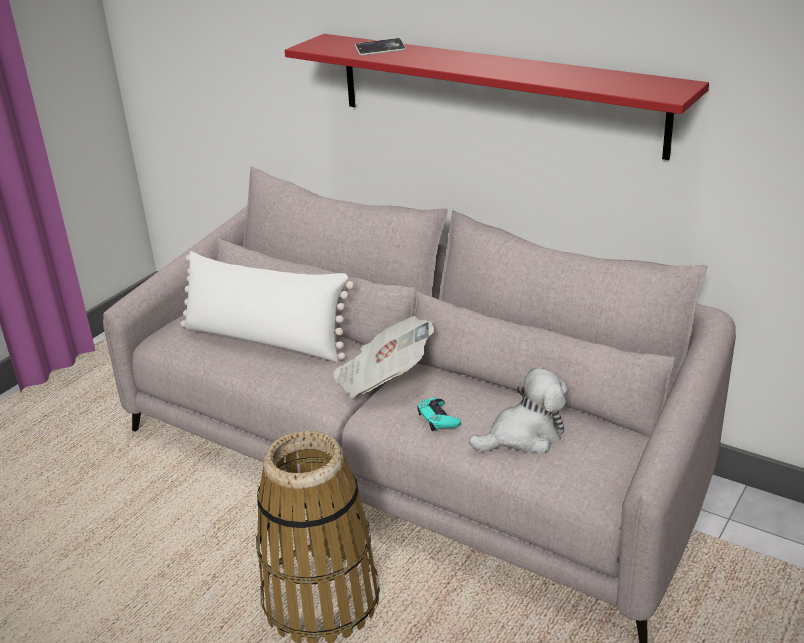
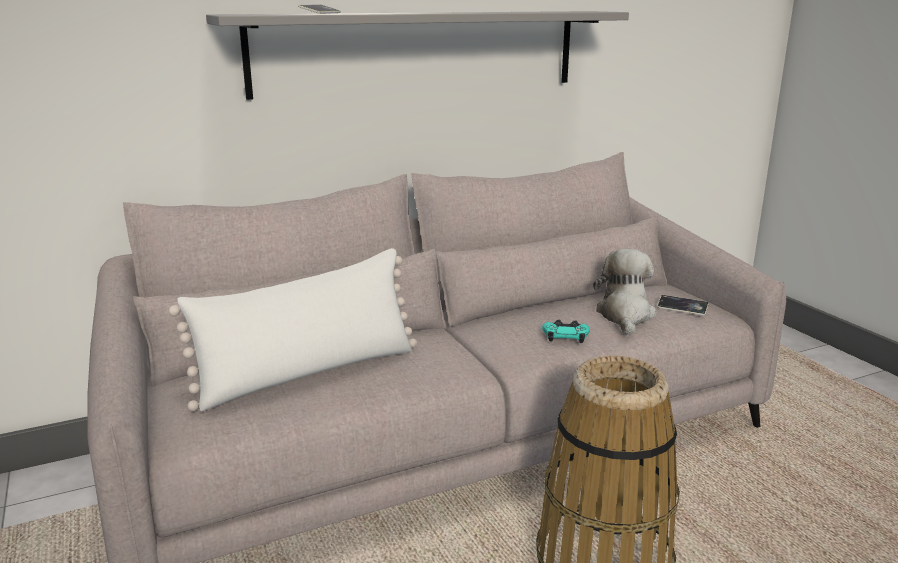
camera: 60 degrees left, 10 degrees down
red shelf [285,34,709,160] -> grey shelf [206,11,629,100]
newspaper [333,316,434,399] -> none
none -> phone [657,295,709,315]

